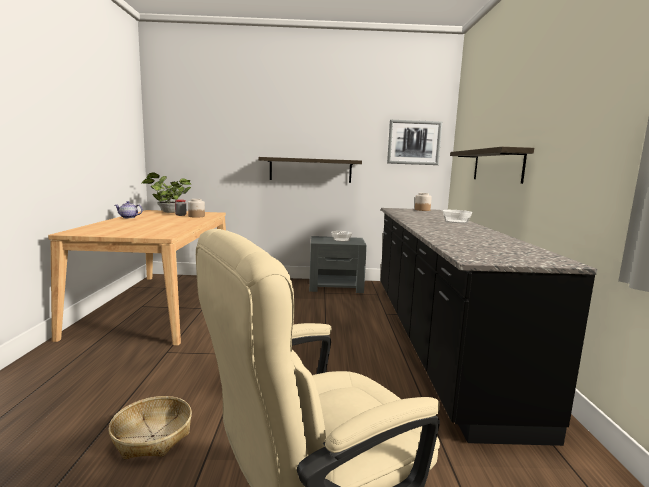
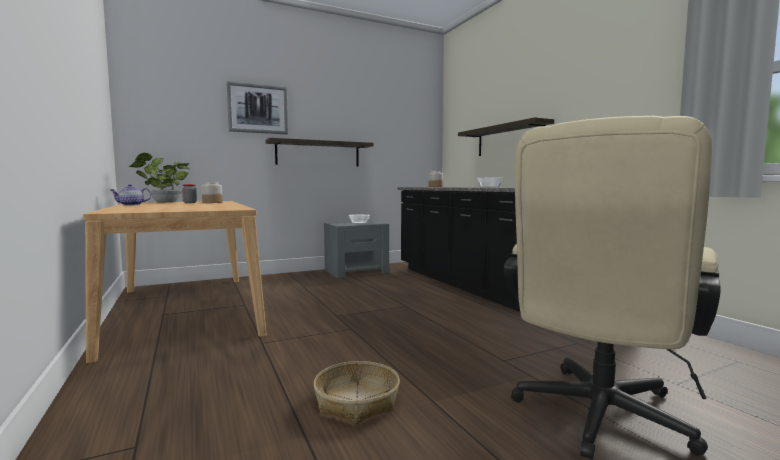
camera: 25 degrees left, 5 degrees down
picture [387,120,442,165] -> picture moved to [227,81,288,135]

